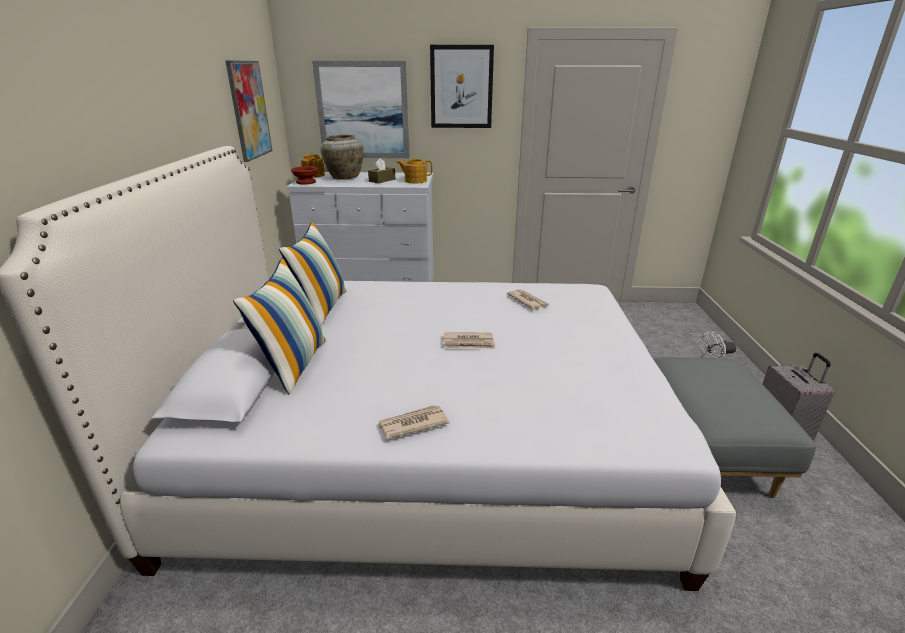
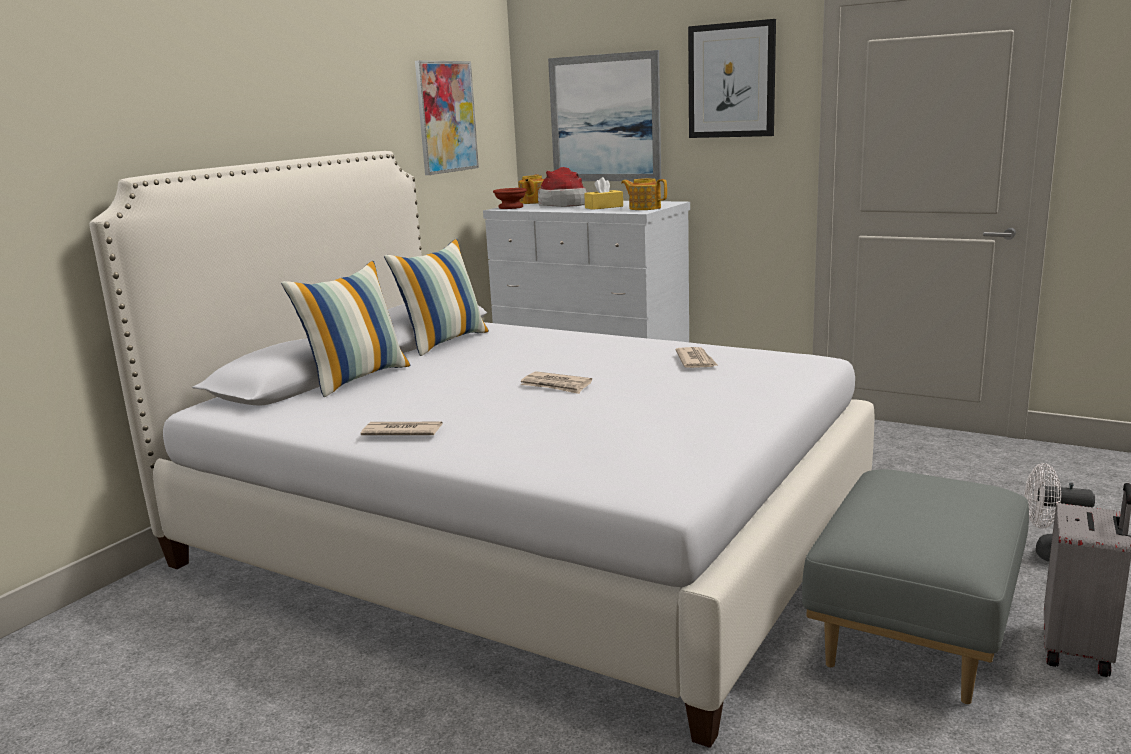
camera: 30 degrees right, 10 degrees down
beige vase [321,135,363,180] -> hat [538,167,587,207]
brown tissue box [368,158,395,183] -> yellow tissue box [584,177,623,210]

